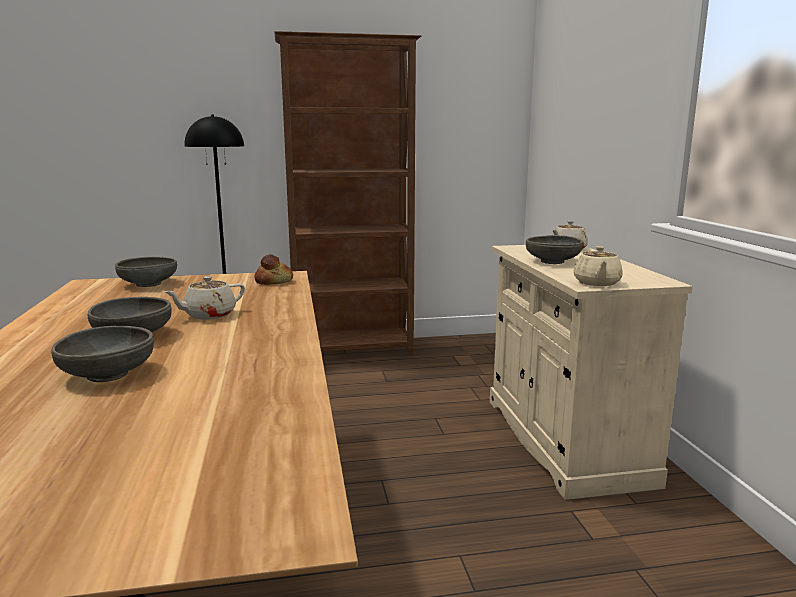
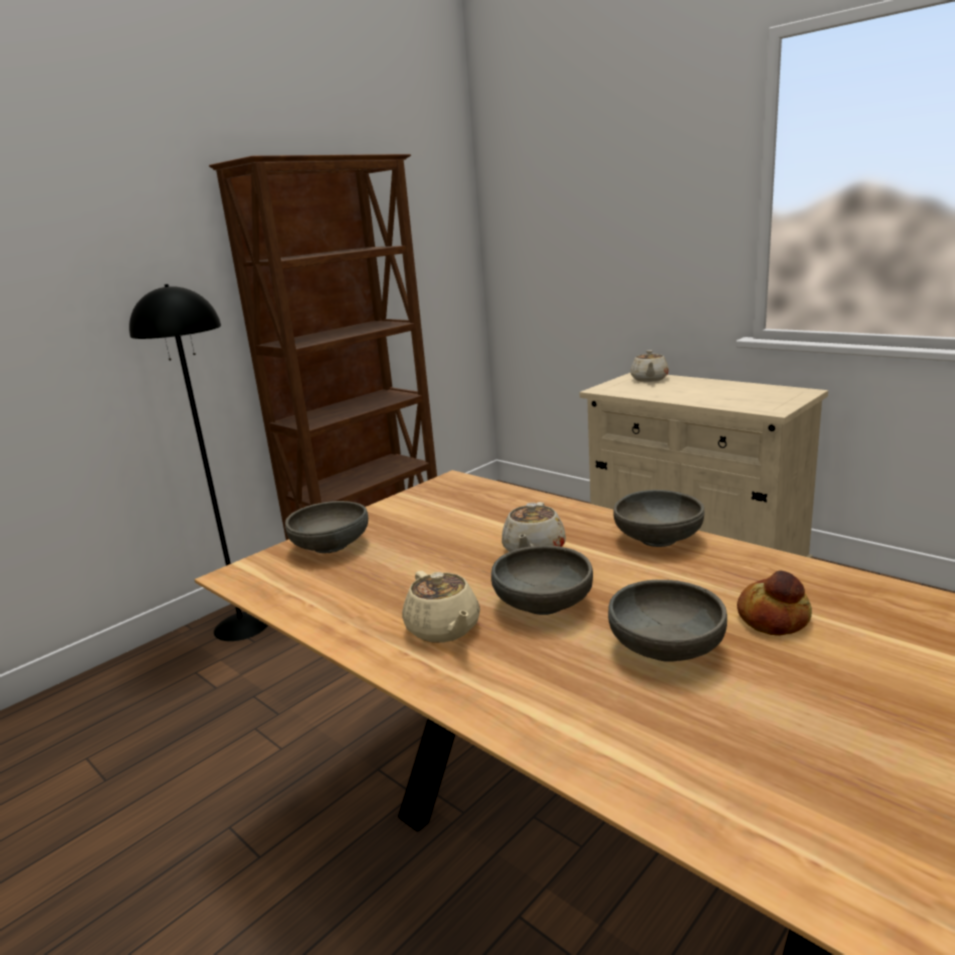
camera: 35 degrees left, 5 degrees up
bread [255,254,293,285] -> bread moved to [737,571,812,636]
grey bowl [526,235,583,264] -> grey bowl moved to [613,490,705,547]
beige teapot [573,246,623,286] -> beige teapot moved to [402,571,480,643]

